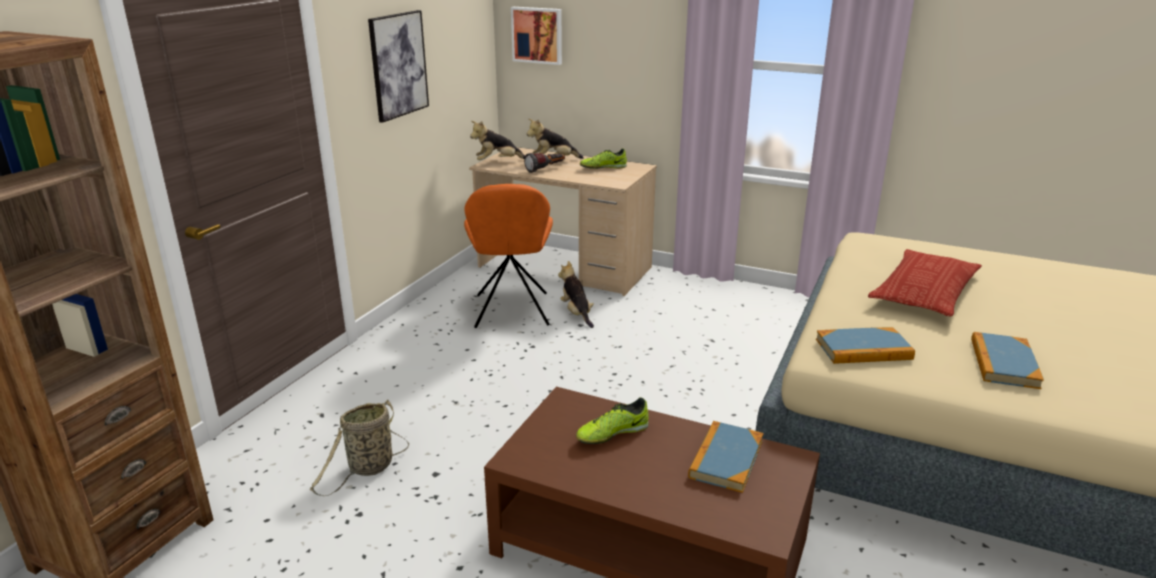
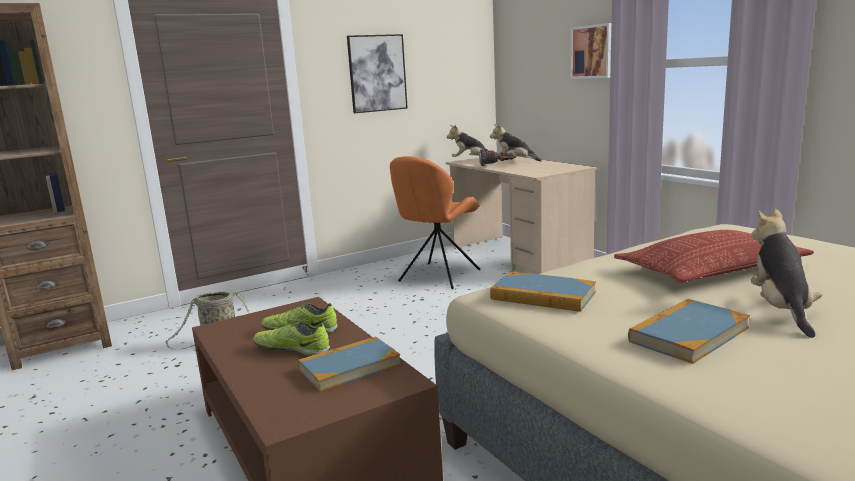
camera: 35 degrees right, 10 degrees down
picture [511,7,562,65] -> picture moved to [570,23,611,79]
plush toy [558,261,594,328] -> plush toy moved to [751,209,822,338]
shoe [580,148,627,169] -> shoe moved to [253,321,330,356]

